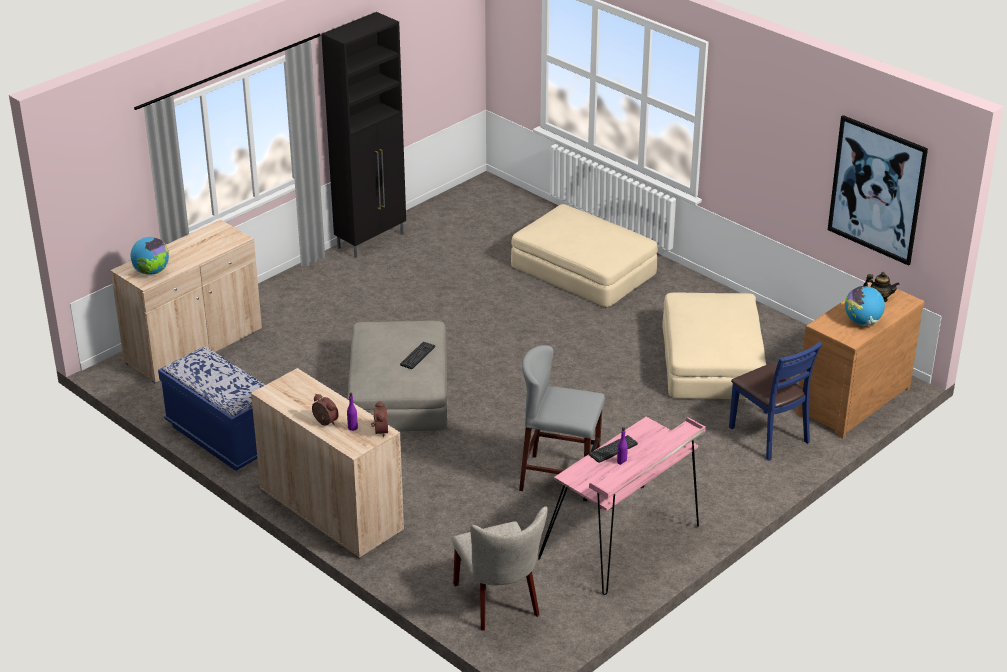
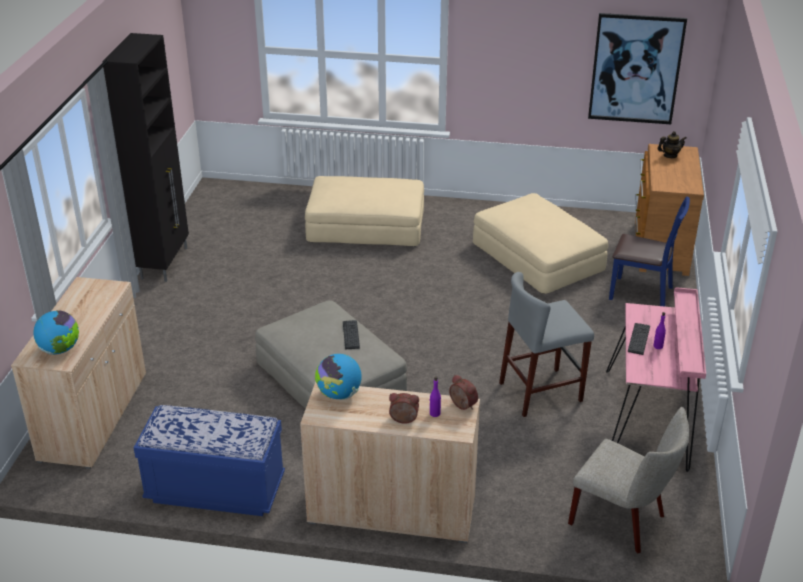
camera: 35 degrees left, 0 degrees up
globe [845,286,885,326] -> globe moved to [315,354,362,400]

